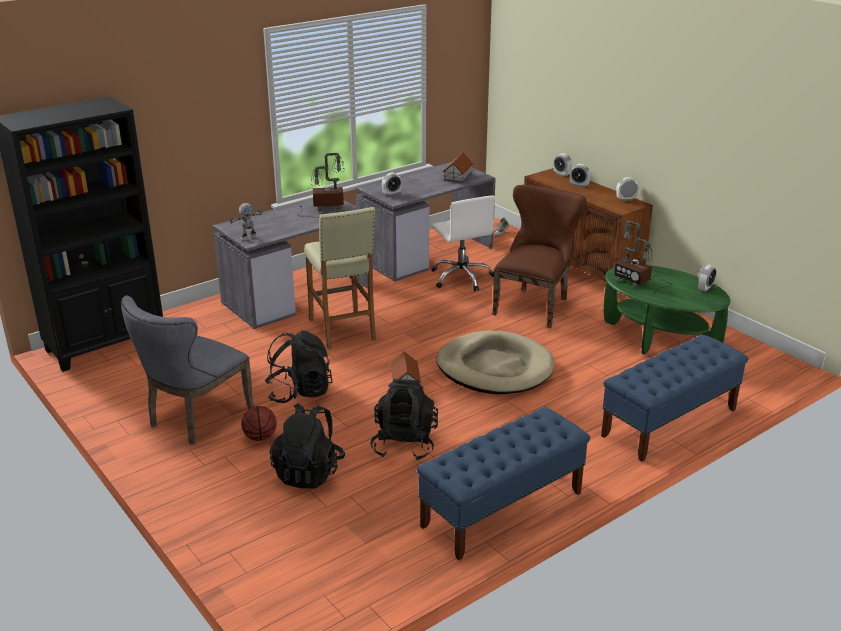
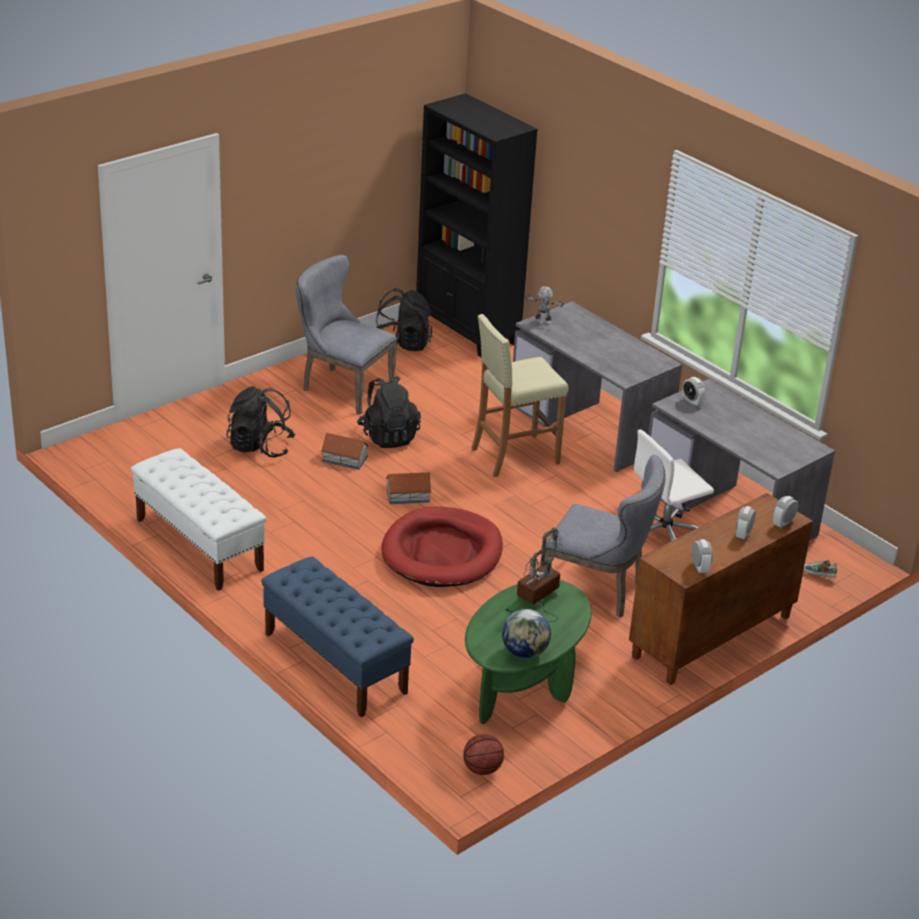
camera: 85 degrees right, 5 degrees up
toy robot [230,203,263,241] -> toy robot turned 150 degrees clockwise [525,287,564,325]
basketball [241,406,277,441] -> basketball moved to [463,734,504,775]
table lamp [299,153,346,218] -> none
black backpack [370,379,438,461] -> black backpack moved to [376,288,432,351]
blue bench [417,407,590,560] -> white bench [131,448,267,591]
beige dog bed [436,331,554,394] -> red dog bed [381,507,503,587]
toy house [443,152,474,184] -> toy house moved to [321,433,369,470]
brown chair [492,185,587,328] -> grey chair [544,455,666,617]
alarm clock [698,265,716,292] -> globe [502,609,551,659]

